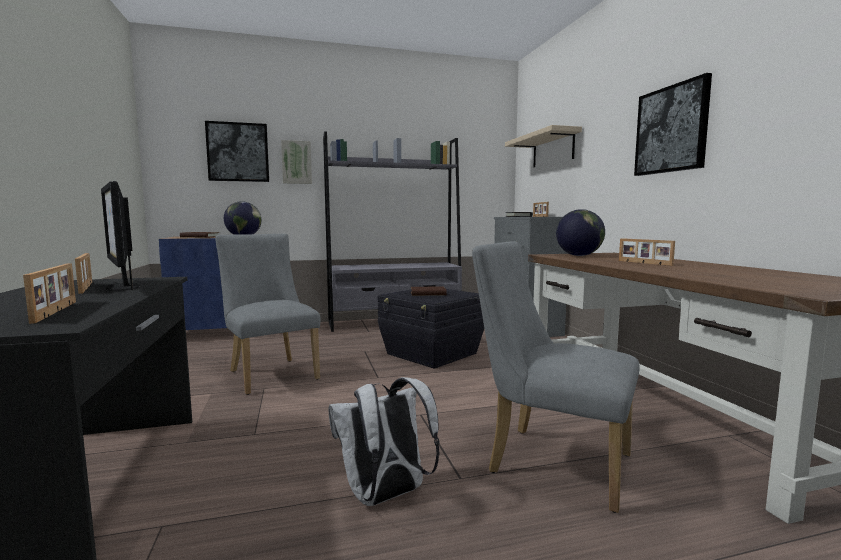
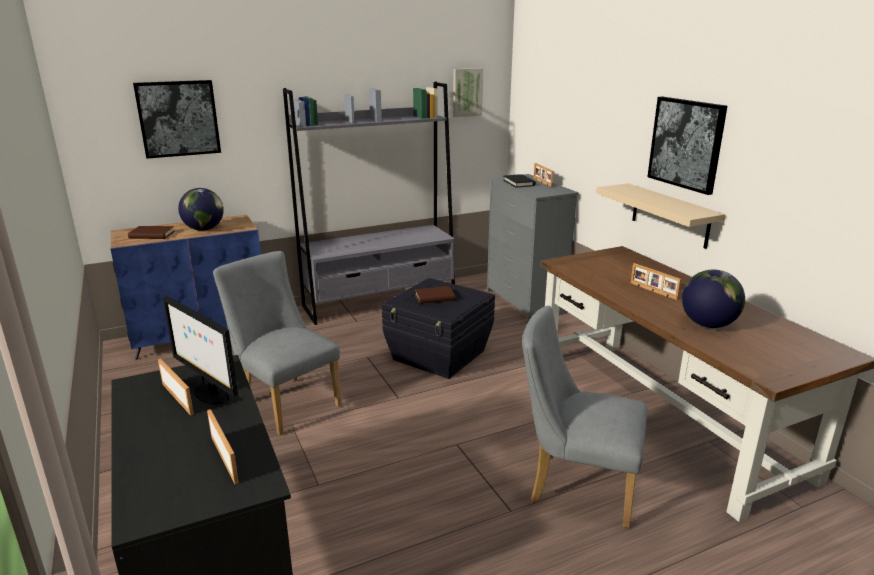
camera: 10 degrees left, 15 degrees up
picture [281,140,312,184] -> picture moved to [453,68,483,117]
white backpack [328,377,440,506] -> none
beige shelf [505,125,582,167] -> beige shelf moved to [596,183,725,249]
globe [556,209,605,256] -> globe moved to [682,270,745,328]

